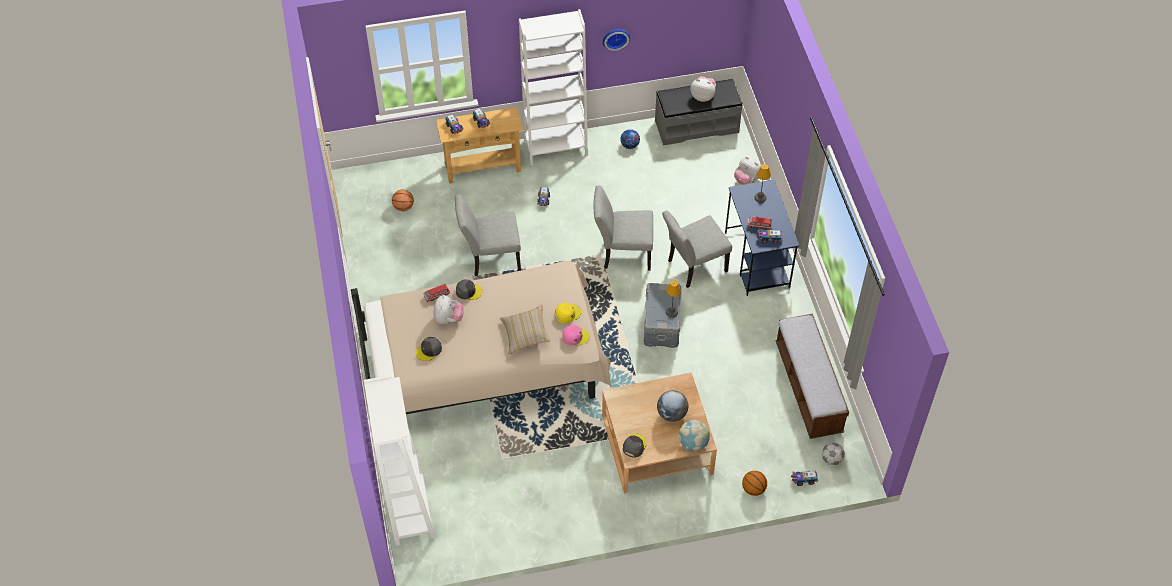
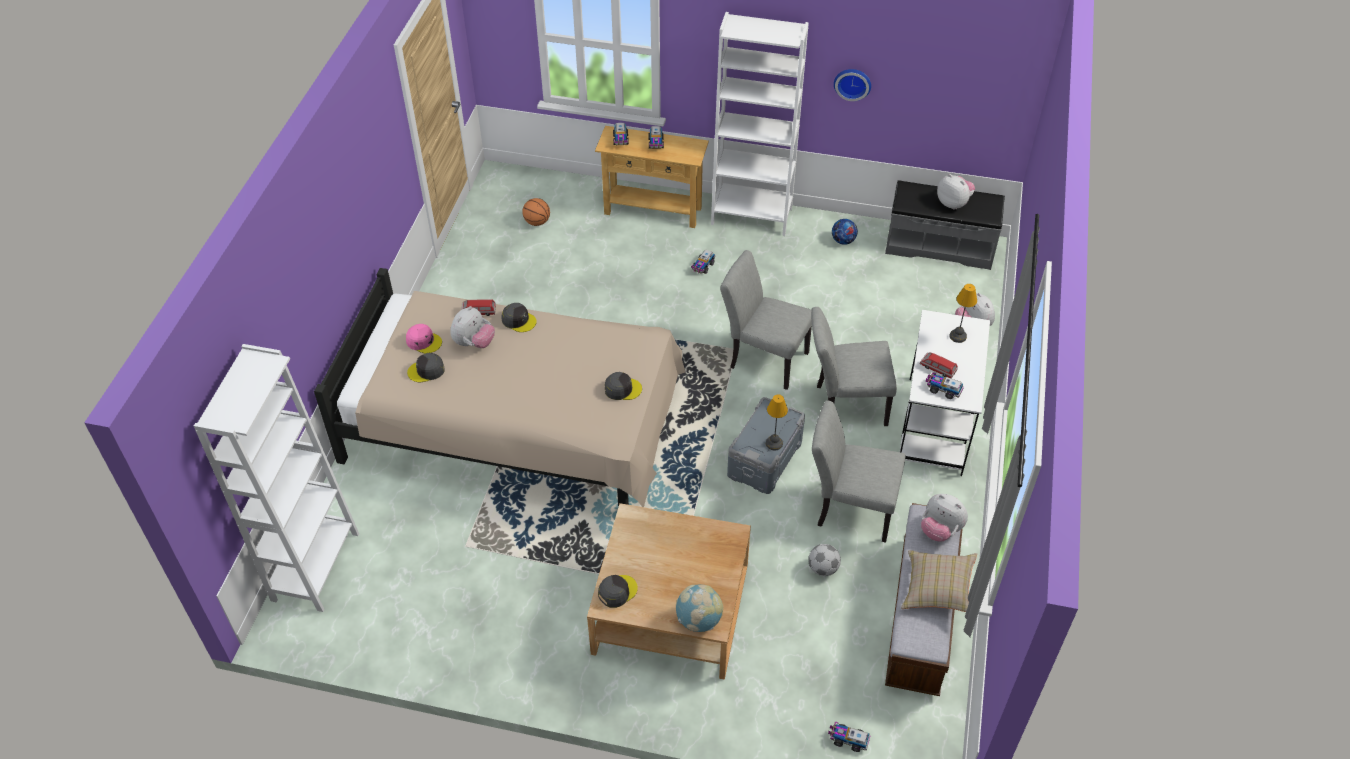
camera: 25 degrees right, 5 degrees down
grey chair [455,194,521,276] -> grey chair moved to [812,401,906,543]
beige pillow [500,304,550,355] -> beige pillow moved to [901,550,977,612]
yellow cap [555,303,581,323] -> grey cap [605,372,642,400]
pink cap [562,325,589,345] -> pink cap moved to [406,324,442,353]
globe [657,390,688,422] -> none
blue desk [725,180,799,296] -> white desk [900,310,990,476]
basketball [742,471,767,496] -> none
football [822,443,845,465] -> football moved to [808,544,841,576]
none -> plush toy [921,494,968,541]

